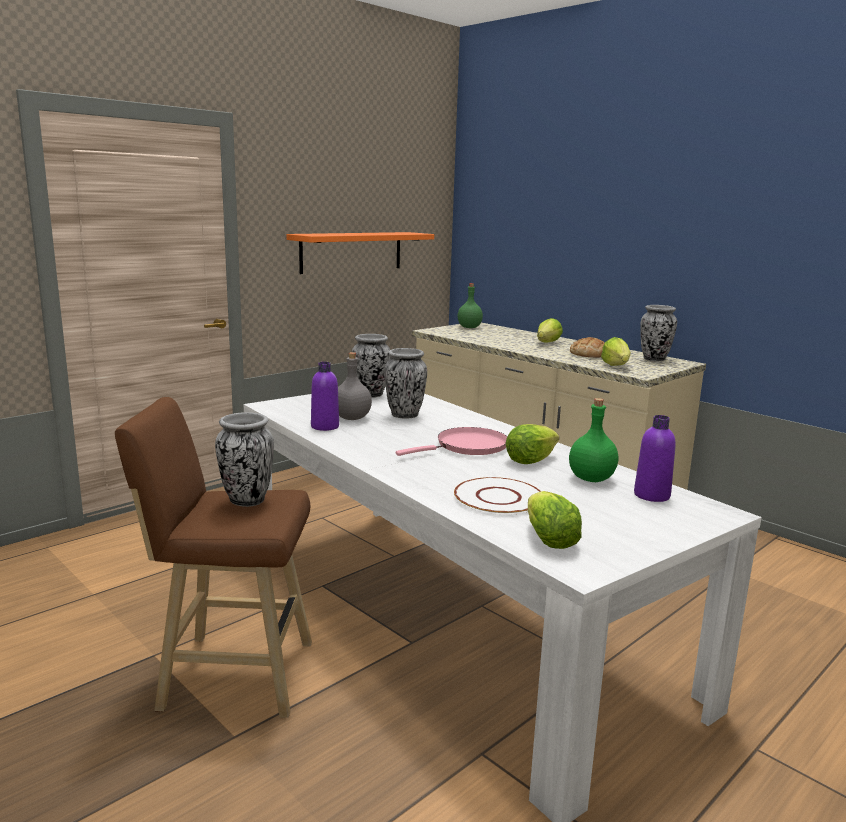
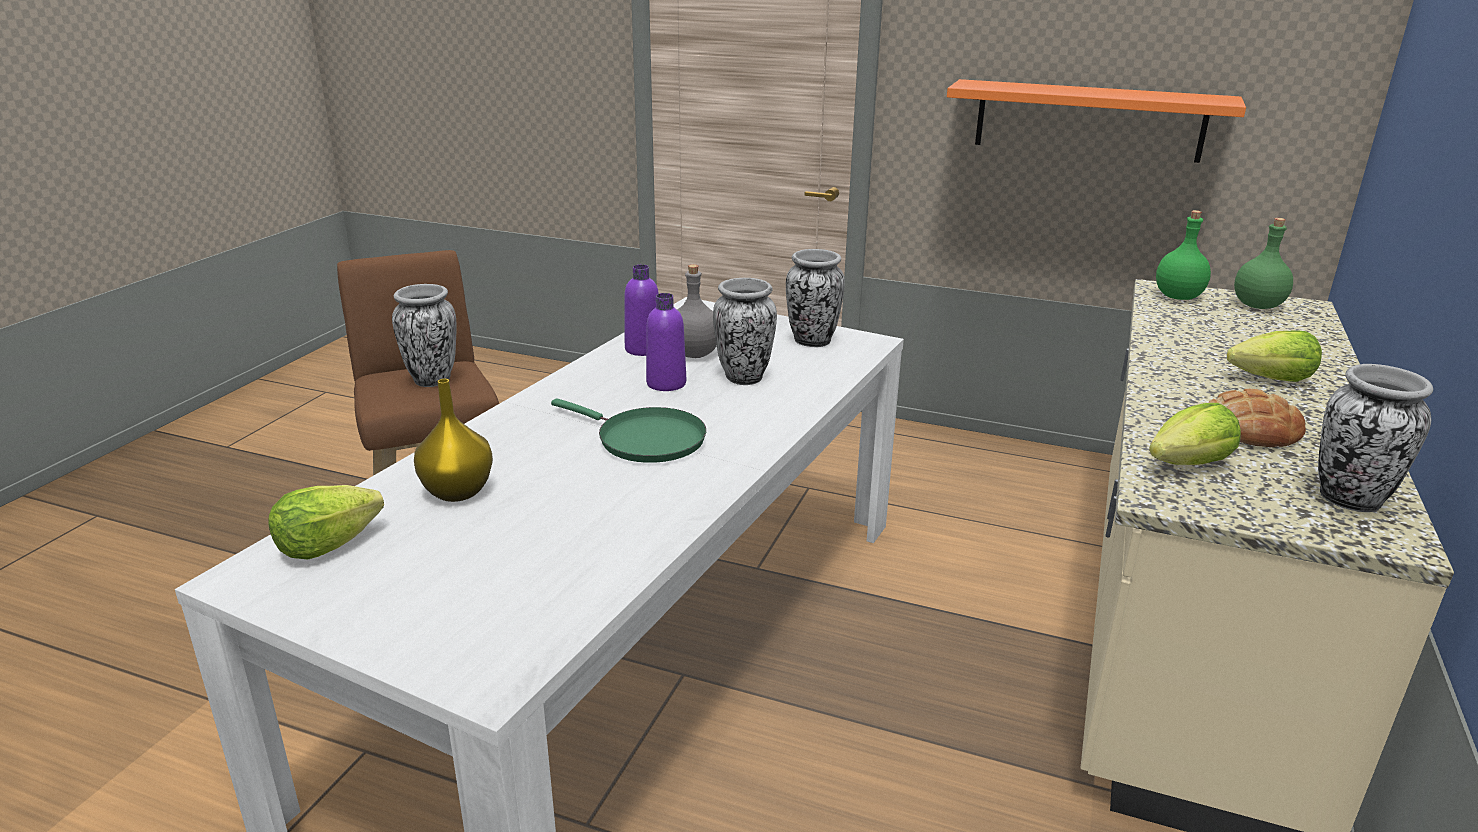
camera: 65 degrees right, 10 degrees up
pink frying pan [396,427,507,456] -> green frying pan [551,398,706,463]
white plate [454,477,541,515] -> yellow vase [414,379,493,502]
lettuce [505,424,559,464] -> none
green bottle [569,398,618,482] -> green bottle moved to [1156,210,1211,300]
purple bottle [634,415,676,502] -> purple bottle moved to [646,293,686,391]

